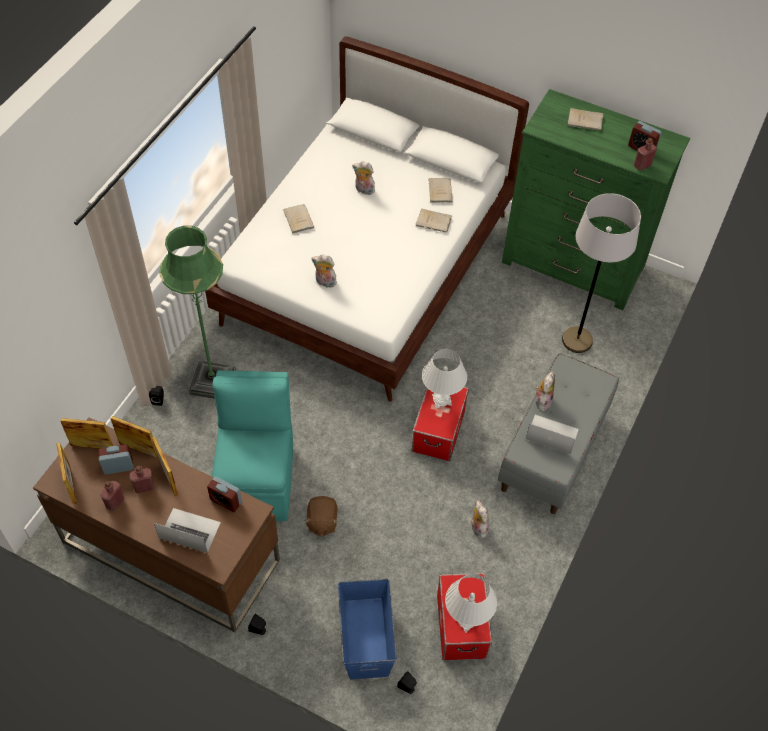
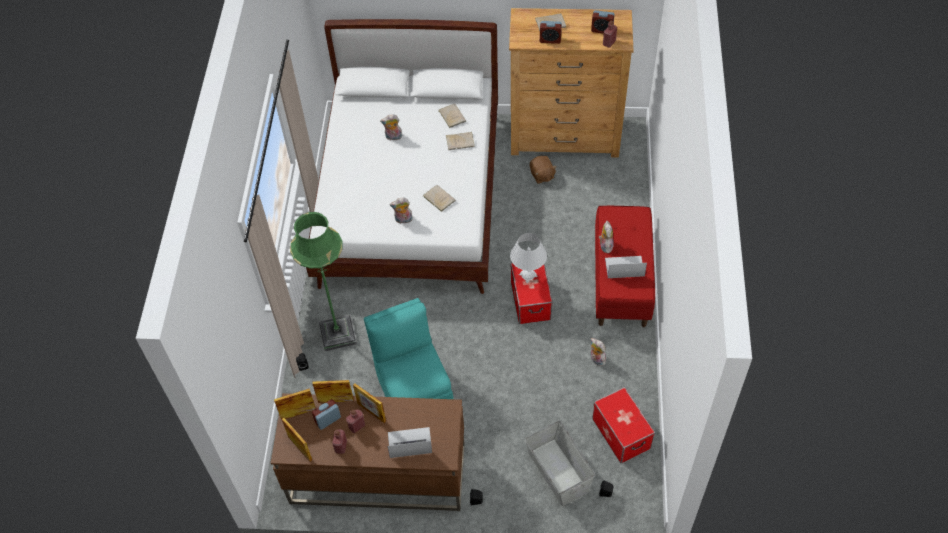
camera: 20 degrees left, 0 degrees up
alarm clock [207,476,242,512] -> alarm clock moved to [540,21,562,44]
beige book [283,204,314,234] -> beige book moved to [423,185,456,212]
brown plush toy [305,496,338,537] -> brown plush toy moved to [530,156,557,184]
blue storage box [338,579,397,679] -> grey storage box [525,421,595,506]
white table lamp [445,574,497,633] -> none
grey bench [498,353,619,514] -> red bench [595,206,655,327]
green dresser [502,89,690,310] -> brown dresser [509,8,634,157]
grey floor lamp [562,193,641,353] -> none

